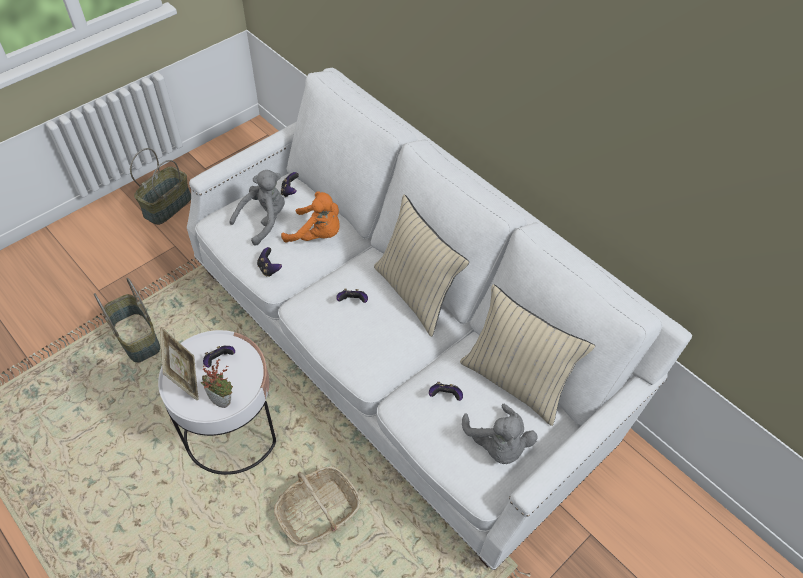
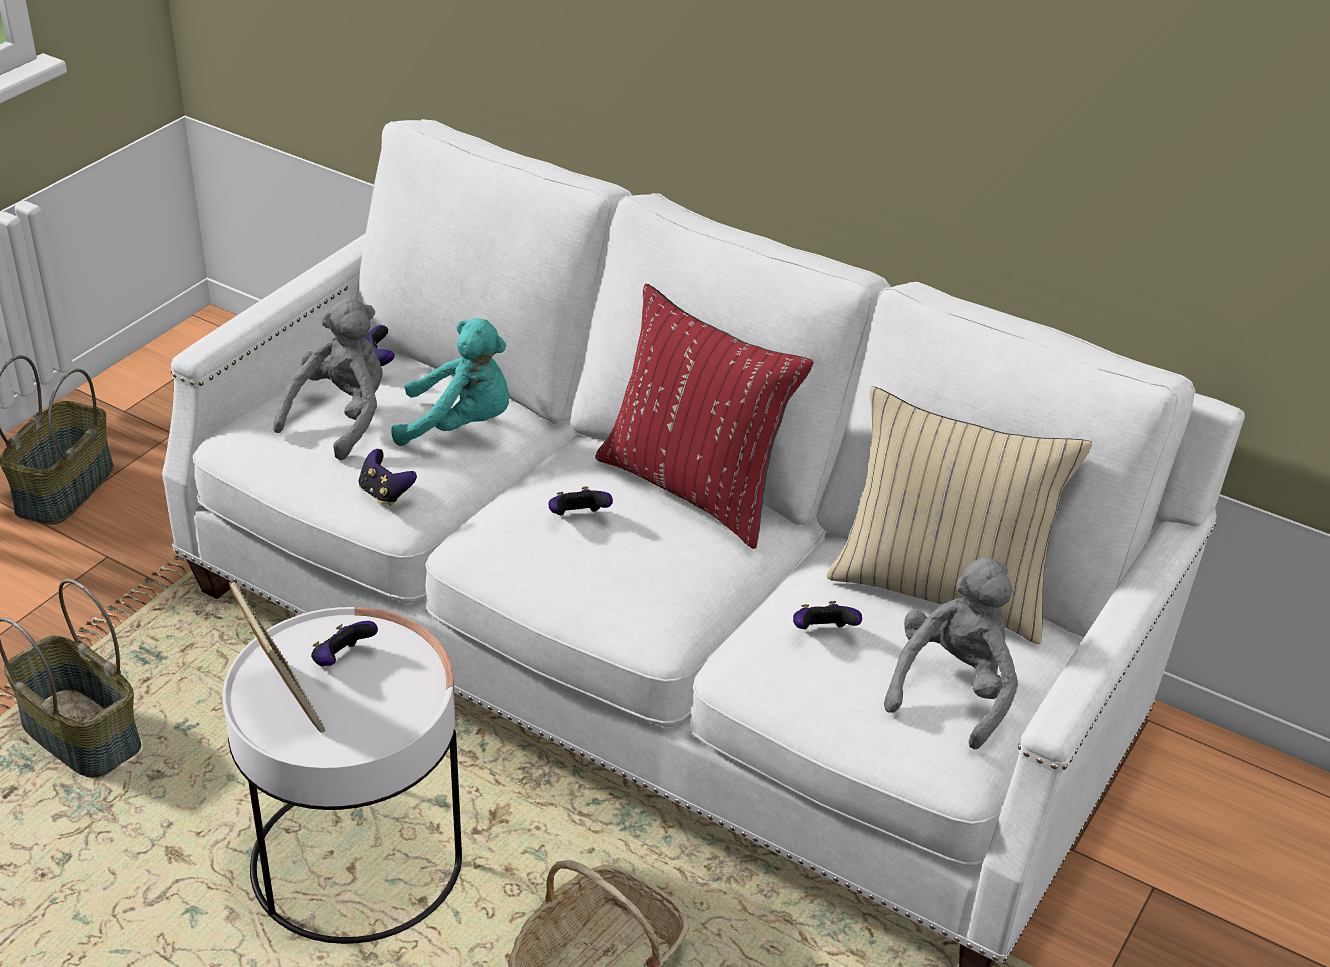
camera: 15 degrees left, 15 degrees down
potted plant [201,359,233,408] -> none
orange plush toy [281,192,340,242] -> turquoise plush toy [391,318,510,446]
beige pillow [374,194,469,337] -> red pillow [595,284,814,549]
grey plush toy [462,404,538,464] -> grey plush toy turned 120 degrees counterclockwise [884,558,1018,749]

